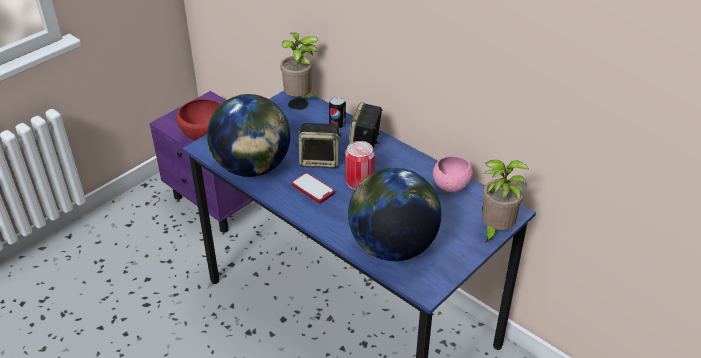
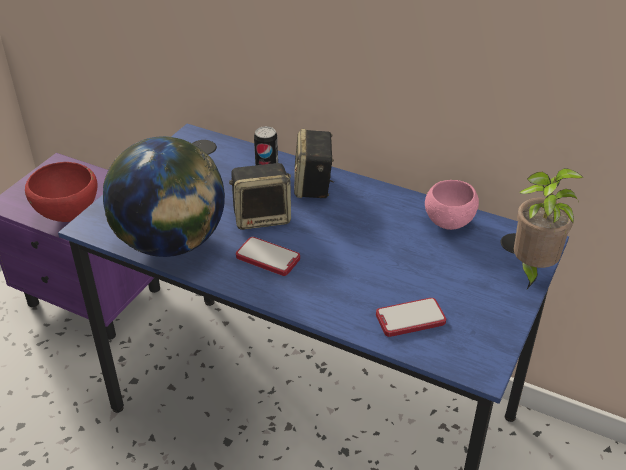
camera: 15 degrees left, 0 degrees up
potted plant [280,32,319,100] -> none
can [345,141,375,189] -> none
globe [348,168,441,261] -> phone [376,298,446,337]

